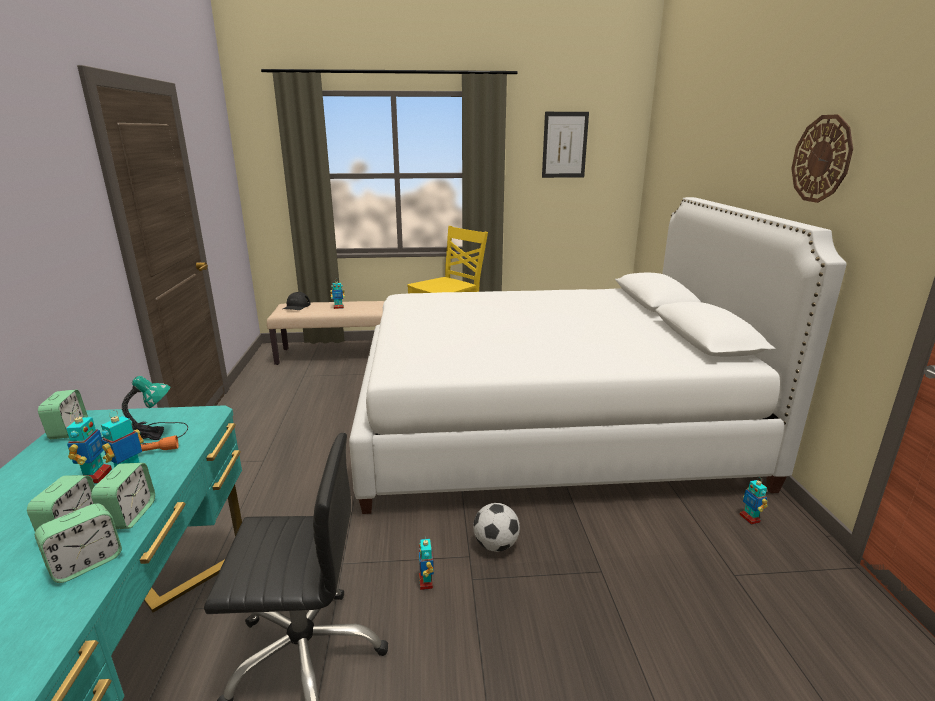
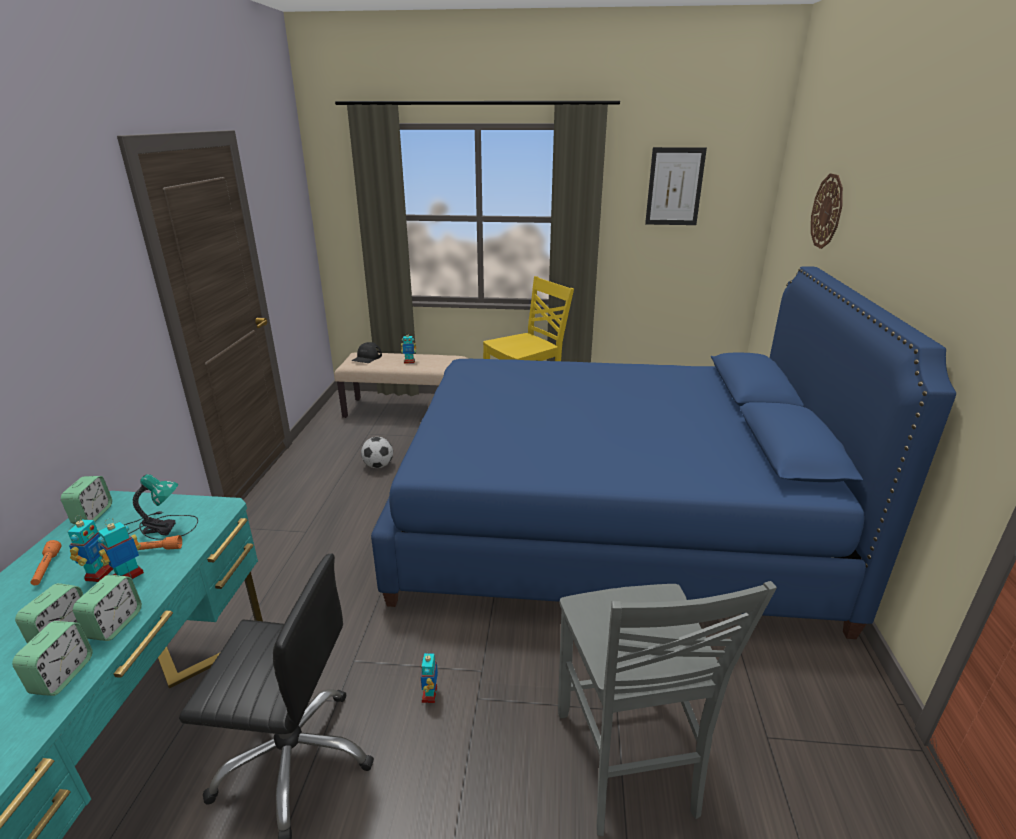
camera: 10 degrees right, 5 degrees up
alarm clock [35,503,122,583] -> alarm clock turned 45 degrees counterclockwise [12,621,93,696]
white bed [349,197,847,514] -> blue bed [371,266,956,639]
football [473,503,520,552] -> football moved to [361,437,393,468]
toy robot [739,479,768,525] -> none
wall clock [791,114,853,203] -> wall clock moved to [811,173,843,249]
none -> orange flashlight [31,540,61,585]
none -> grey chair [558,581,777,836]

